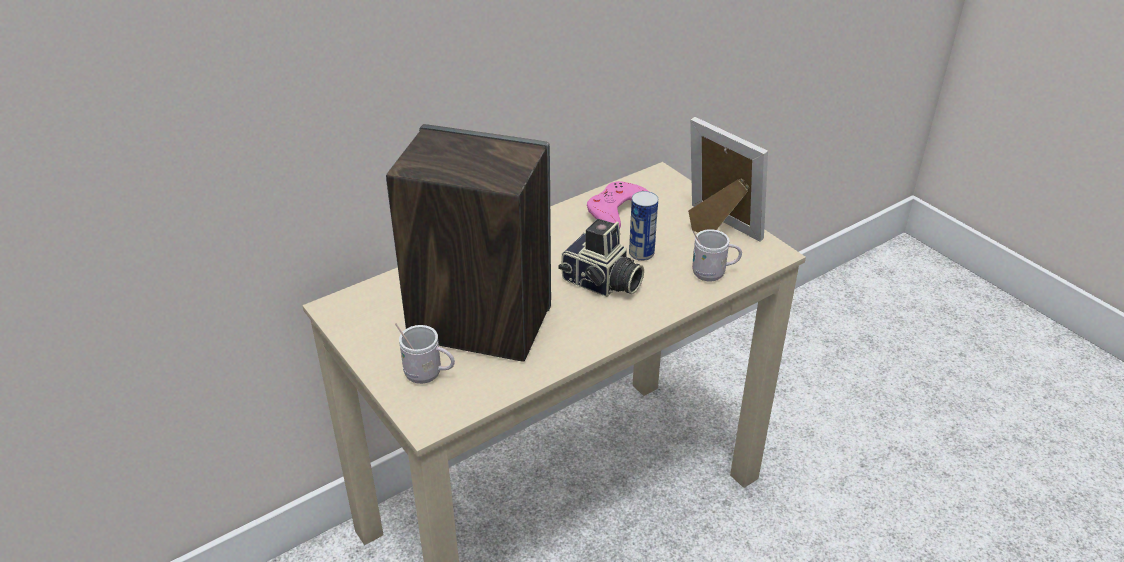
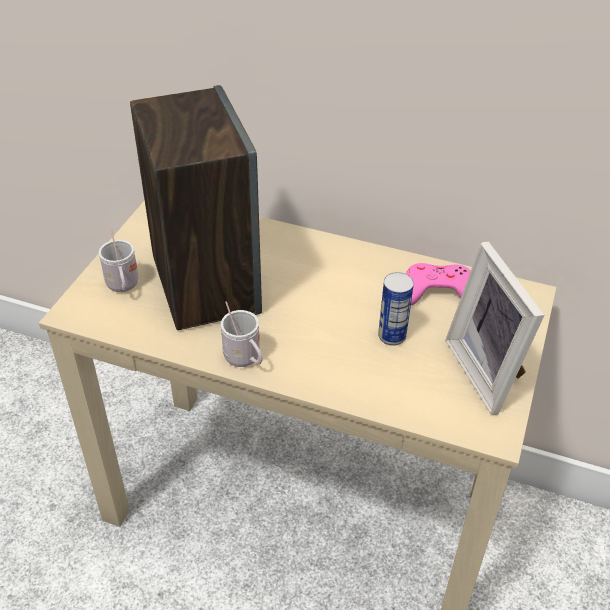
camera: 55 degrees right, 5 degrees up
camera [558,219,644,297] -> none
picture frame [688,117,768,242] -> picture frame turned 150 degrees clockwise [445,242,545,415]
white mug [692,229,742,282] -> white mug moved to [221,301,263,367]

